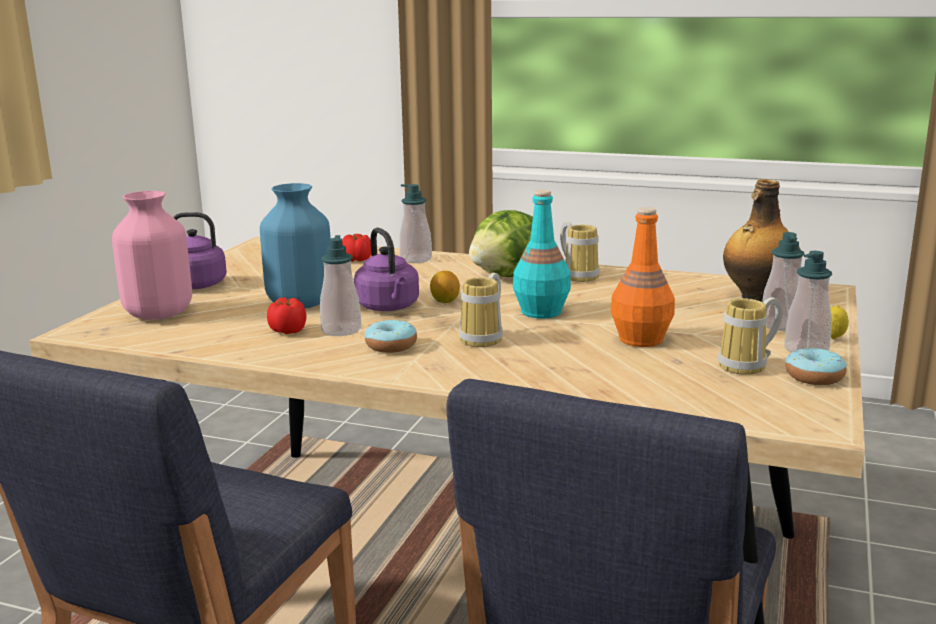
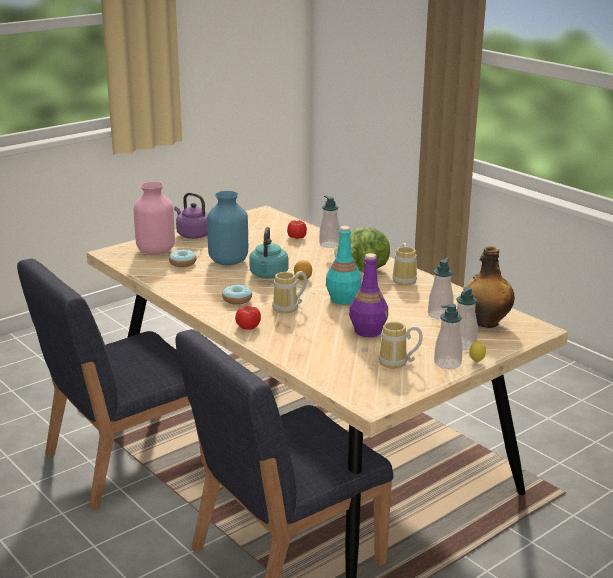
camera: 30 degrees right, 5 degrees up
tomato [267,298,306,334] -> tomato moved to [235,305,261,330]
soap dispenser [320,235,361,336] -> soap dispenser moved to [428,258,454,320]
purple kettle [354,228,419,311] -> turquoise kettle [249,227,288,279]
orange bottle [611,207,675,347] -> purple bottle [349,253,388,337]
donut [786,348,847,385] -> donut moved to [169,250,197,267]

